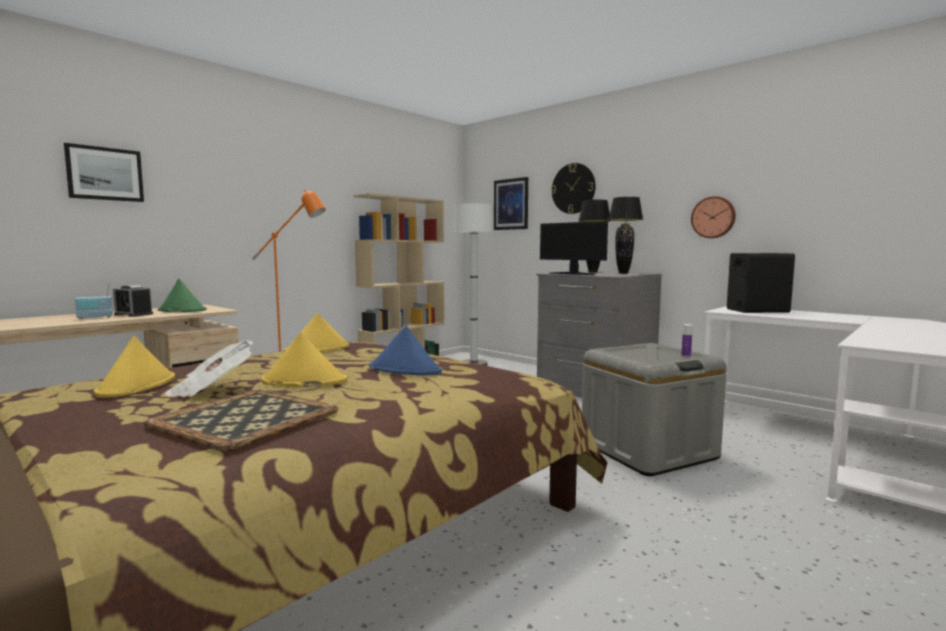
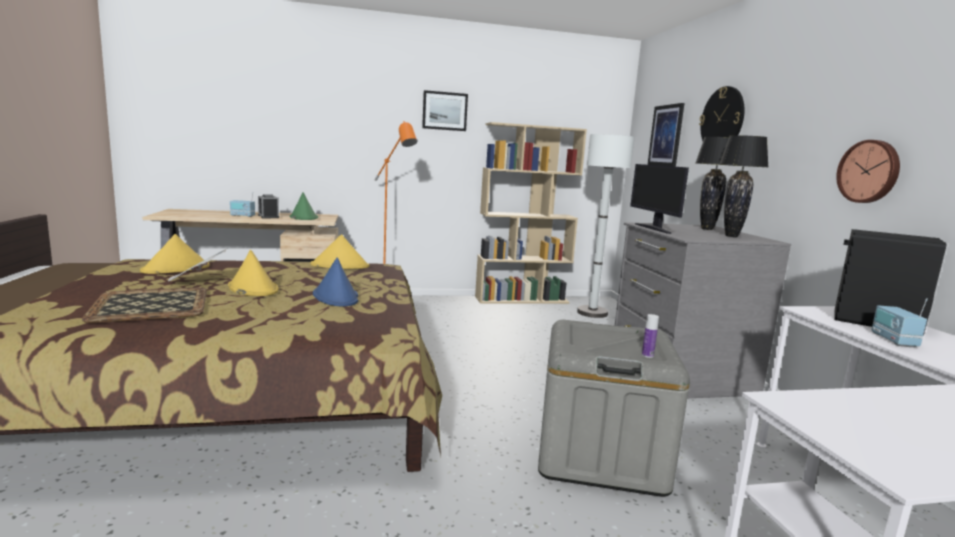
camera: 35 degrees right, 5 degrees up
picture [64,143,144,202] -> picture moved to [422,90,468,131]
none -> radio [871,298,928,347]

